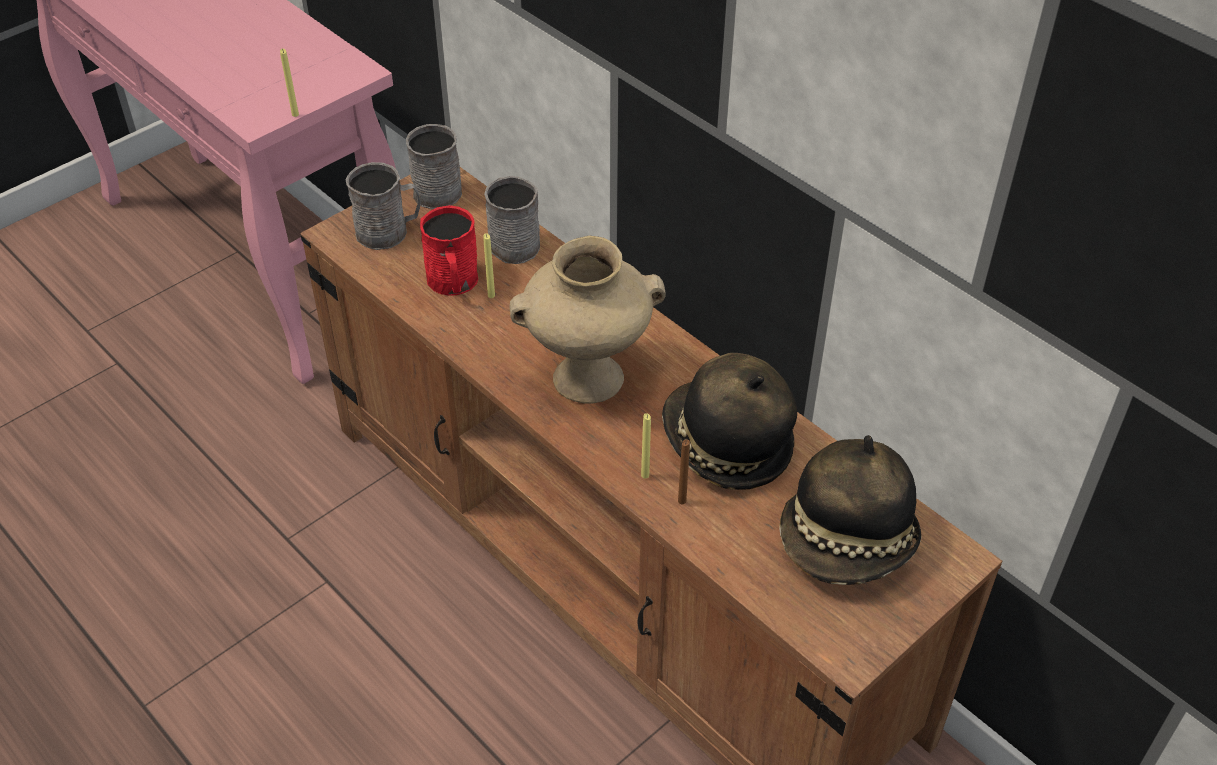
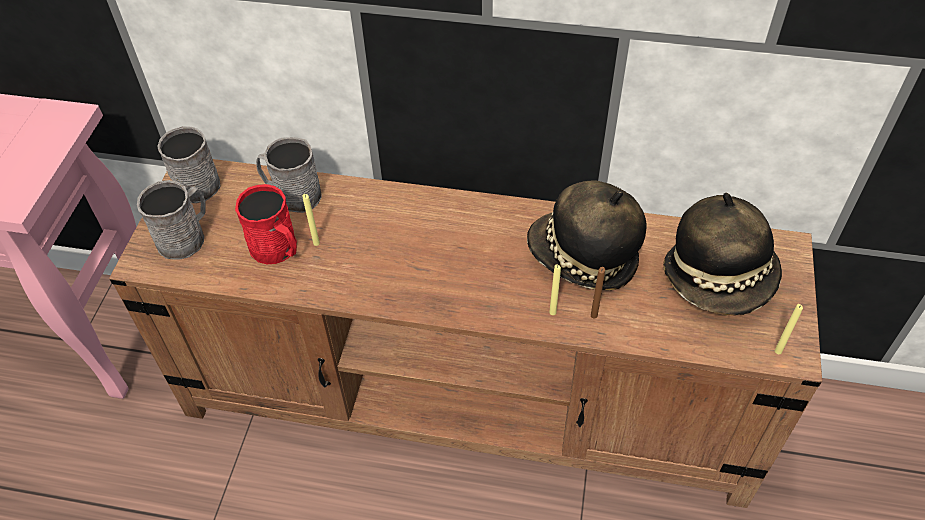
camera: 35 degrees left, 5 degrees up
yellow candle [280,48,299,117] -> yellow candle moved to [775,304,803,354]
beige vase [509,236,666,404] -> none

